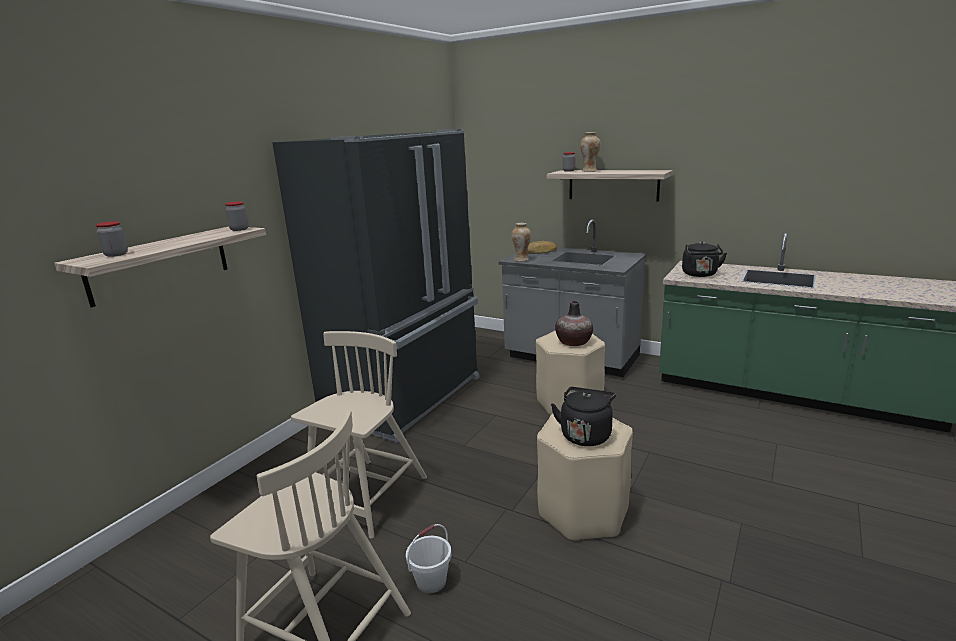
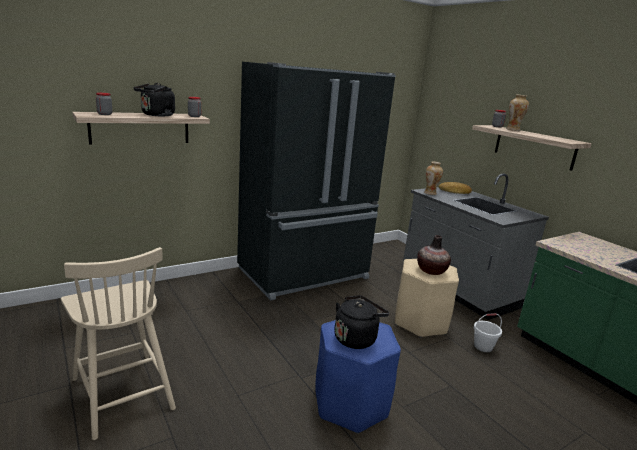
camera: 25 degrees right, 0 degrees up
beige chair [291,331,427,539] -> none
white bucket [406,524,451,593] -> white bucket moved to [474,313,502,352]
beige stool [537,414,633,541] -> blue stool [315,320,401,434]
black kettle [682,242,727,277] -> black kettle moved to [134,83,175,116]

